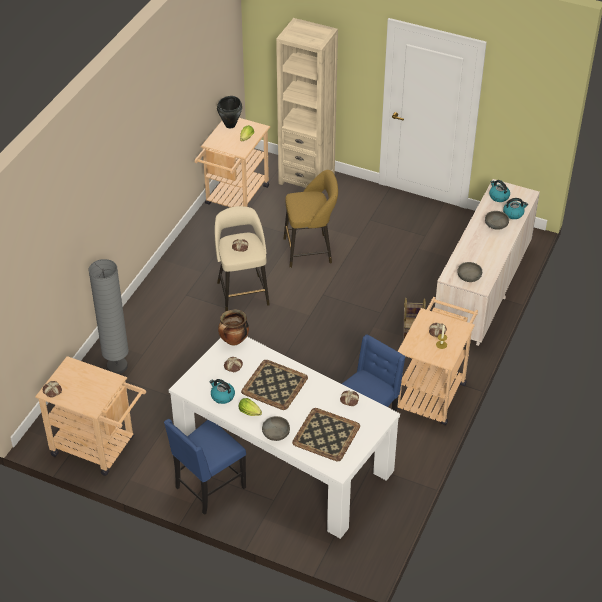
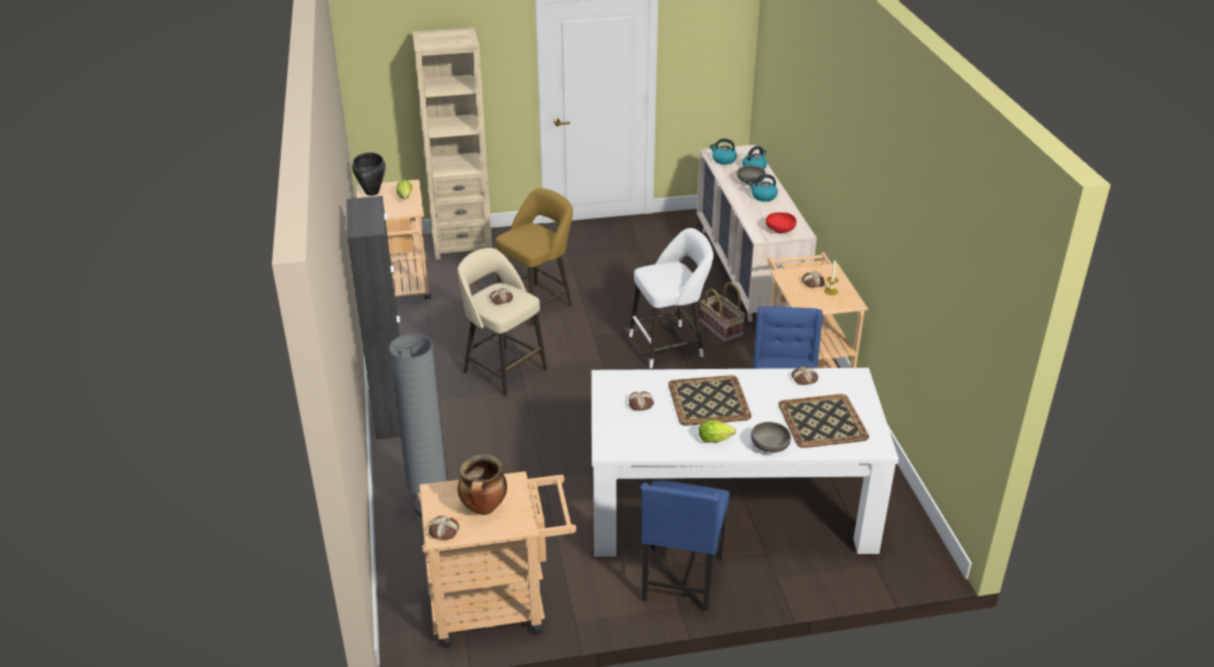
camera: 35 degrees left, 10 degrees down
kettle [209,379,235,404] -> kettle moved to [749,174,778,202]
cooking pot [218,309,249,346] -> cooking pot moved to [457,454,507,515]
grey bowl [457,262,482,282] -> red bowl [766,212,797,233]
none -> black cabinet [346,196,400,439]
none -> white stool [629,228,713,368]

